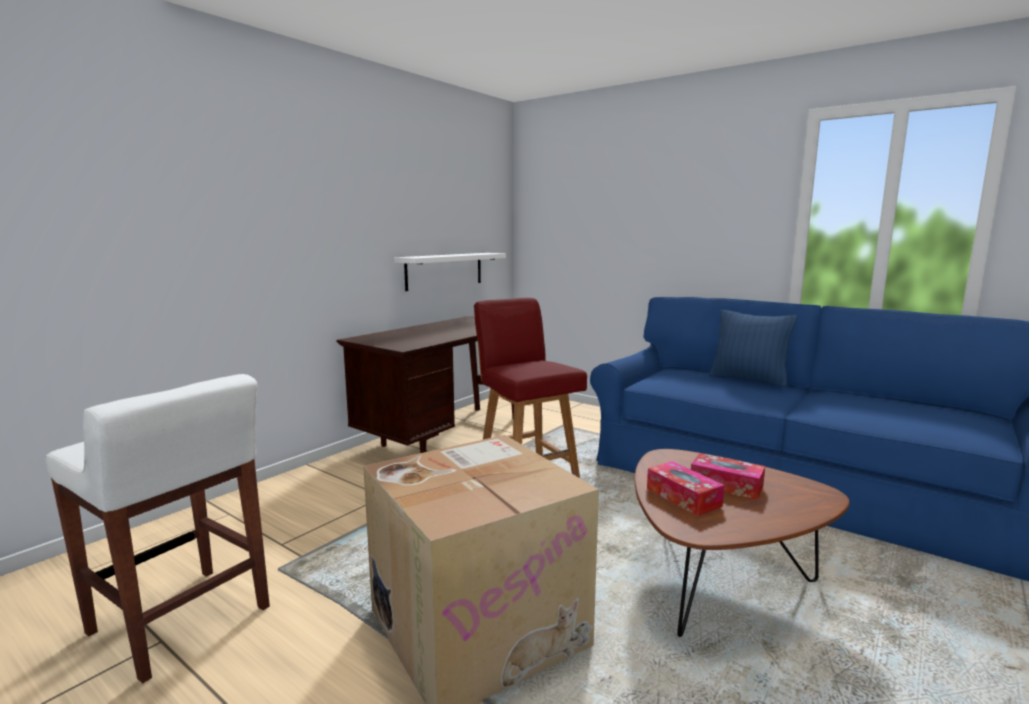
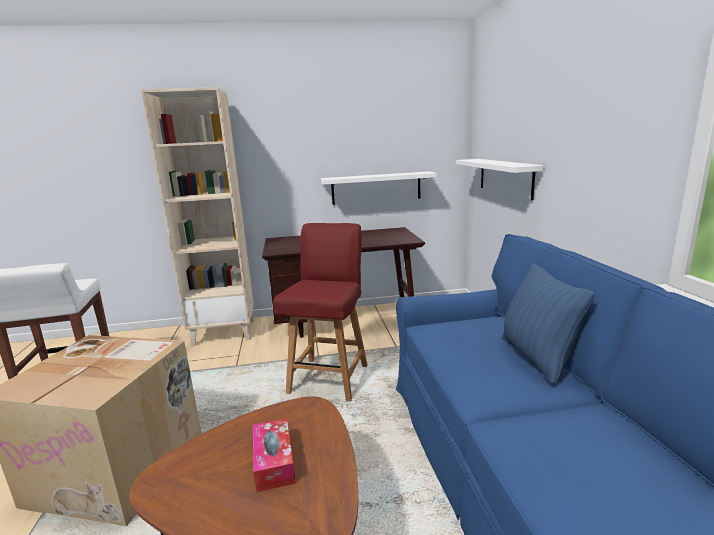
camera: 45 degrees right, 5 degrees up
tissue box [647,461,724,516] -> none
none -> beige bookcase [141,87,254,346]
none -> white shelf [456,159,543,201]

